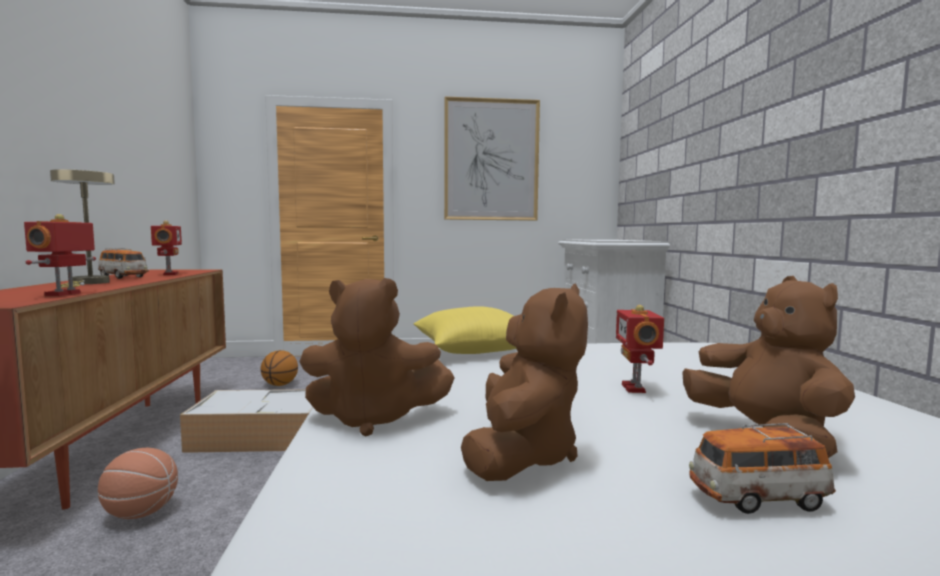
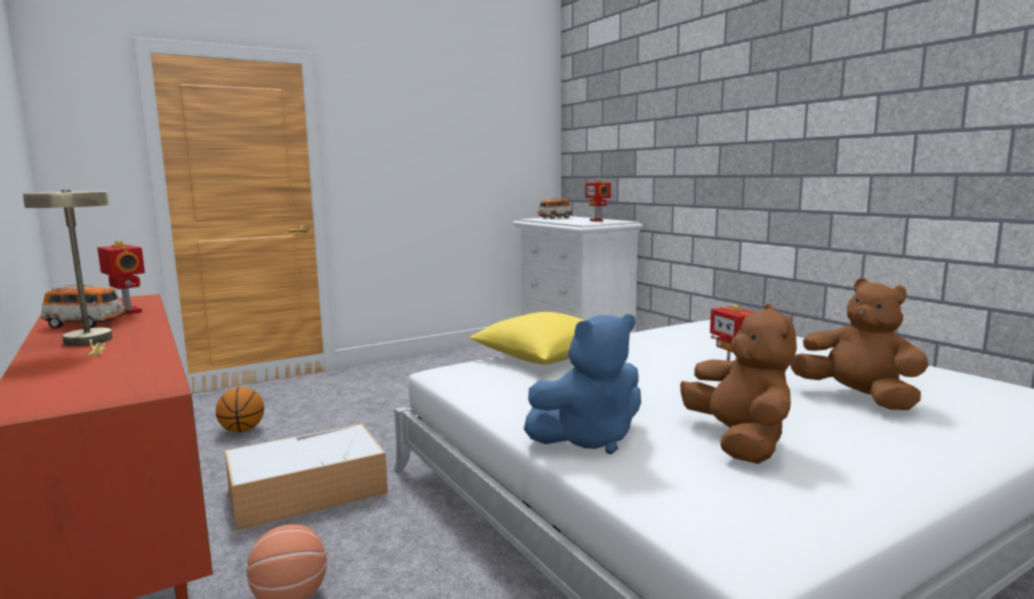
camera: 25 degrees left, 5 degrees up
toy robot [24,214,96,296] -> toy robot moved to [585,178,611,221]
brown plush toy [299,278,455,437] -> blue plush toy [524,314,641,454]
picture [444,96,540,221] -> none
toy car [689,423,836,514] -> toy car moved to [538,198,573,219]

